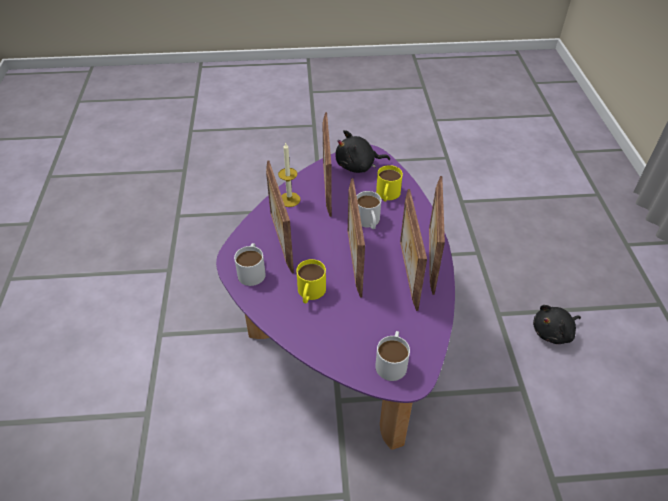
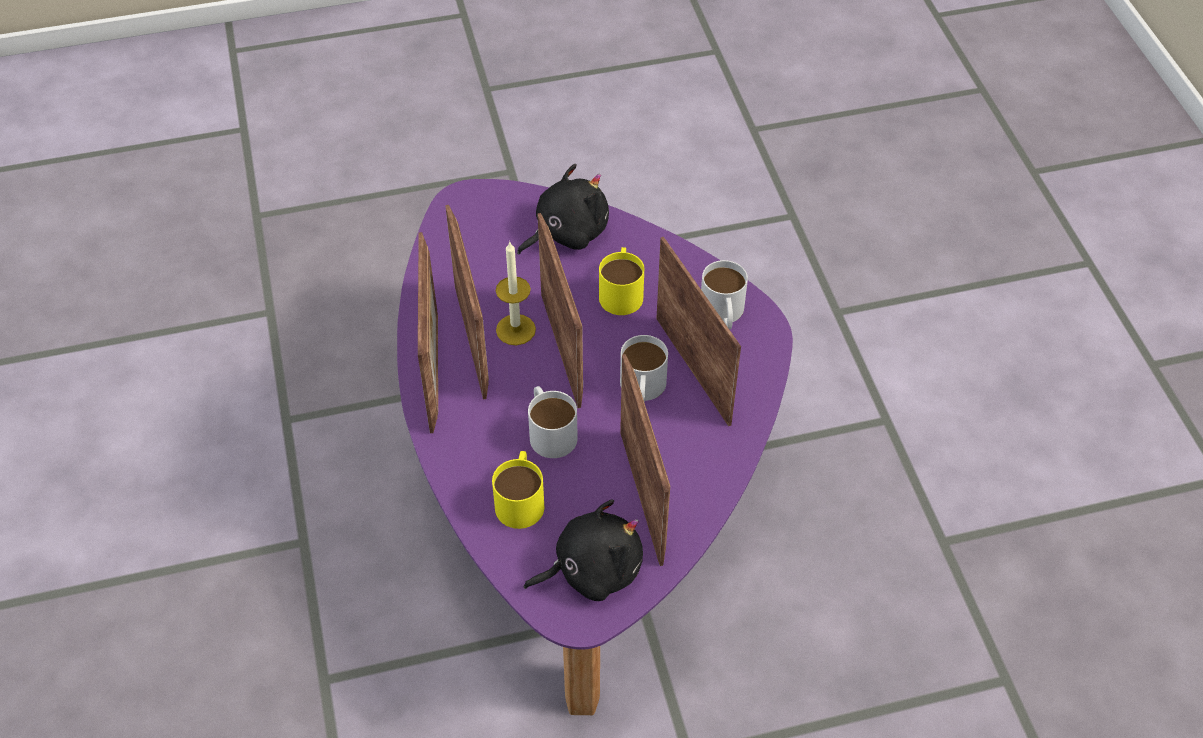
camera: 170 degrees right, 5 degrees up
candle [278,142,301,207] -> candle moved to [496,241,536,345]
white mug [375,331,410,381] -> white mug moved to [620,335,668,403]
black plush toy [533,305,581,344] -> black plush toy moved to [517,164,609,255]

